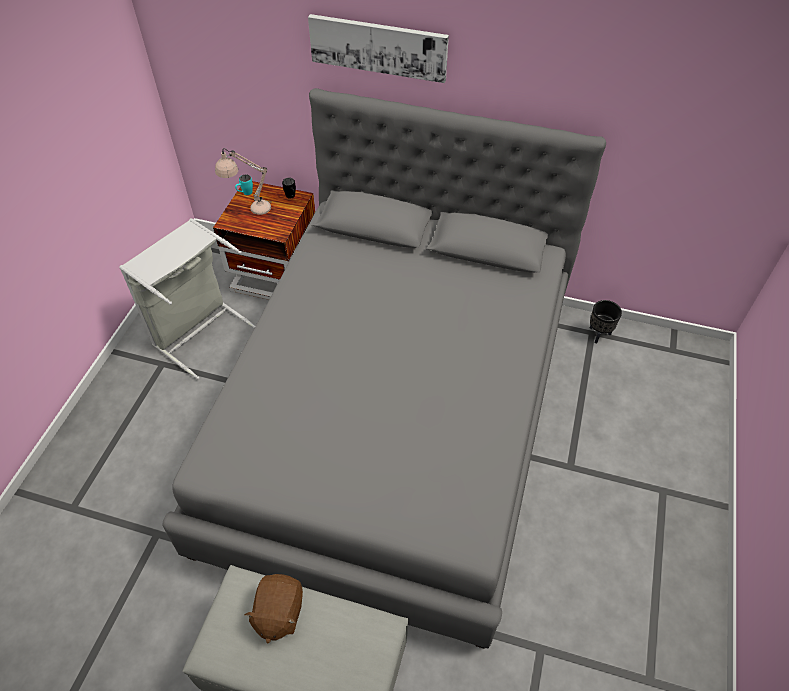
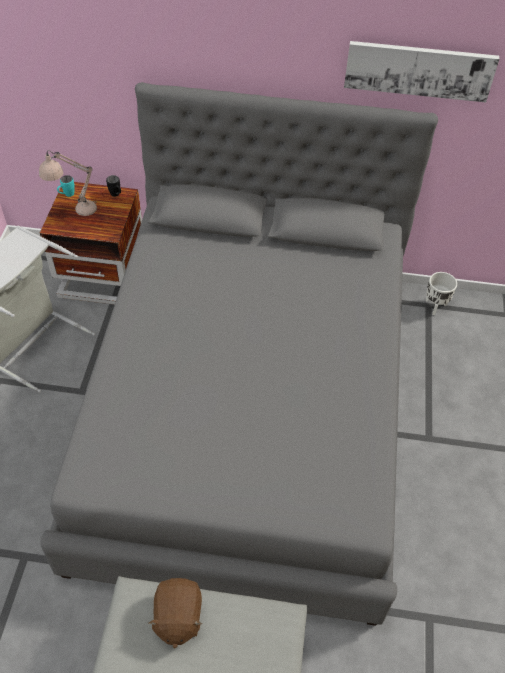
camera: 10 degrees left, 0 degrees up
picture [308,14,449,83] -> picture moved to [344,41,499,102]
black planter [590,300,622,344] -> white planter [425,272,457,315]

